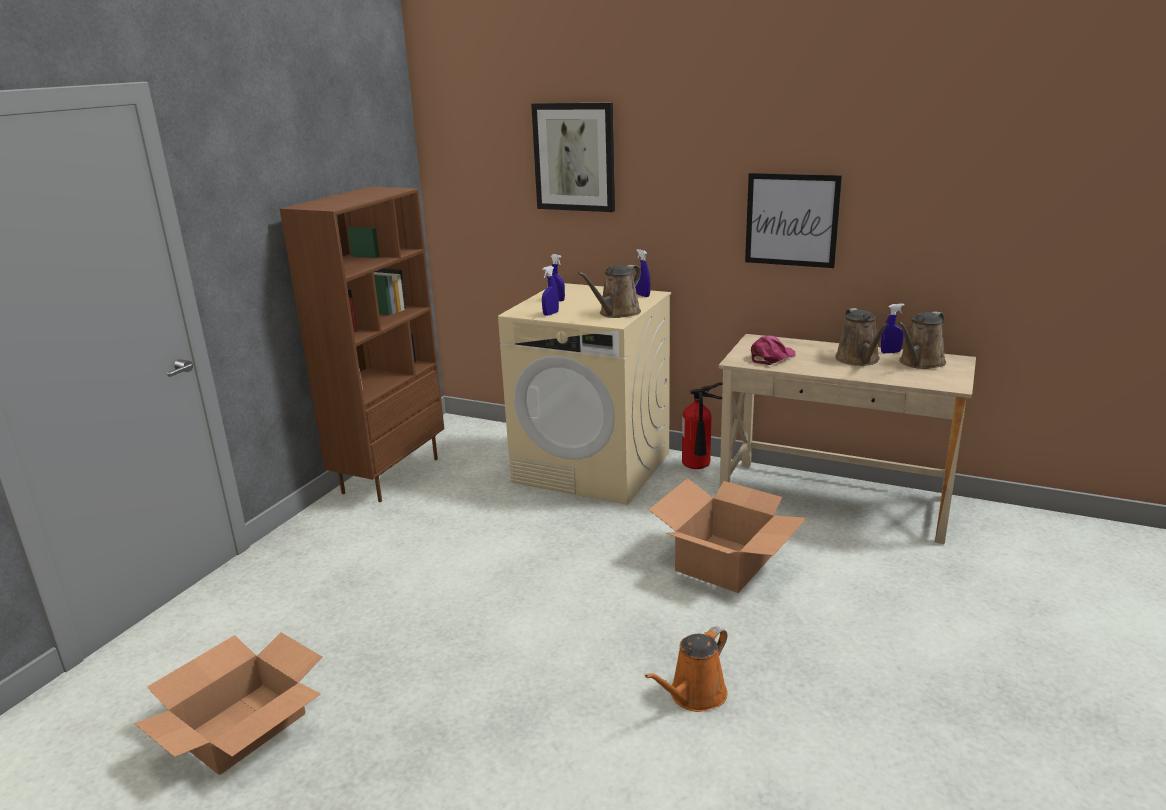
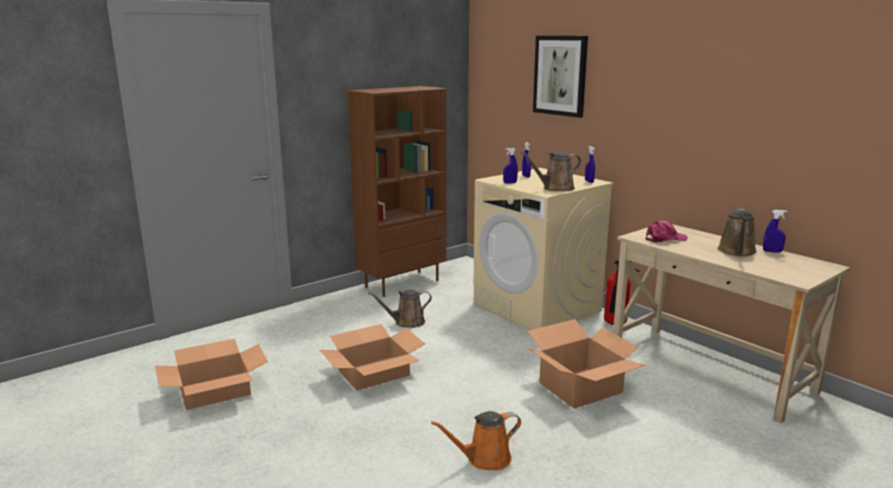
camera: 25 degrees right, 5 degrees down
picture [745,173,842,268] -> none
brown watering can [898,311,946,369] -> brown watering can moved to [368,290,432,328]
none -> cardboard box [320,324,425,391]

